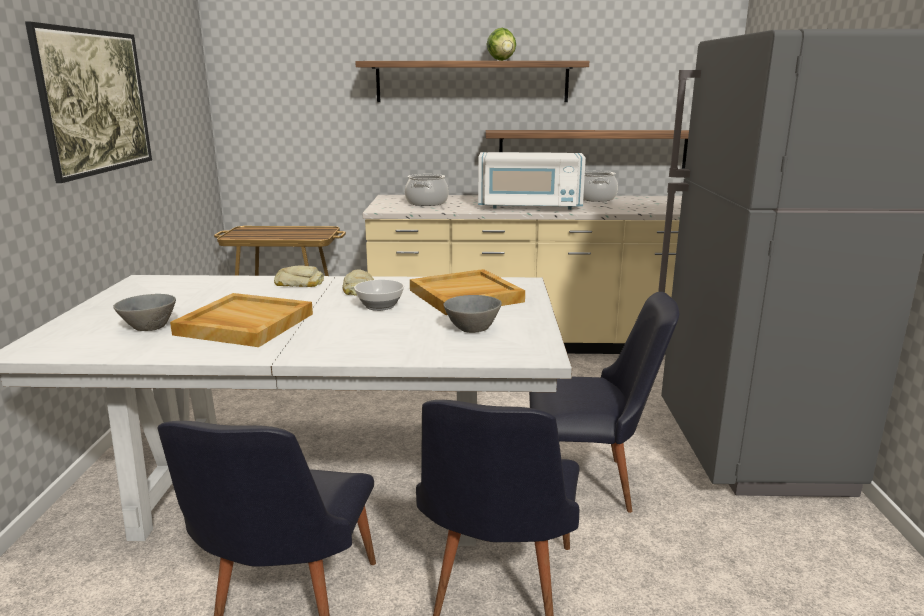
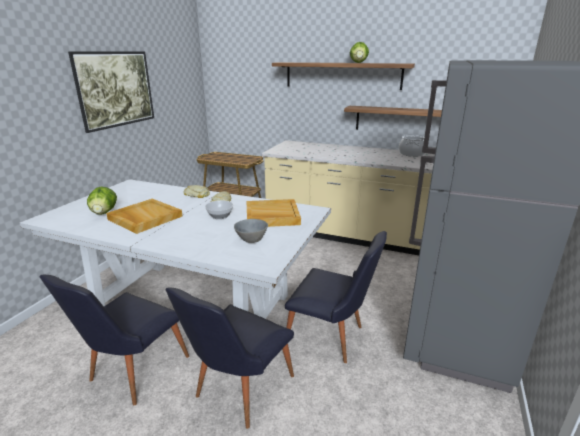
camera: 20 degrees right, 5 degrees up
grey bowl [113,294,176,331] -> lettuce [87,187,117,215]
cooking pot [405,174,449,206] -> none
white microwave [478,152,586,210] -> none

